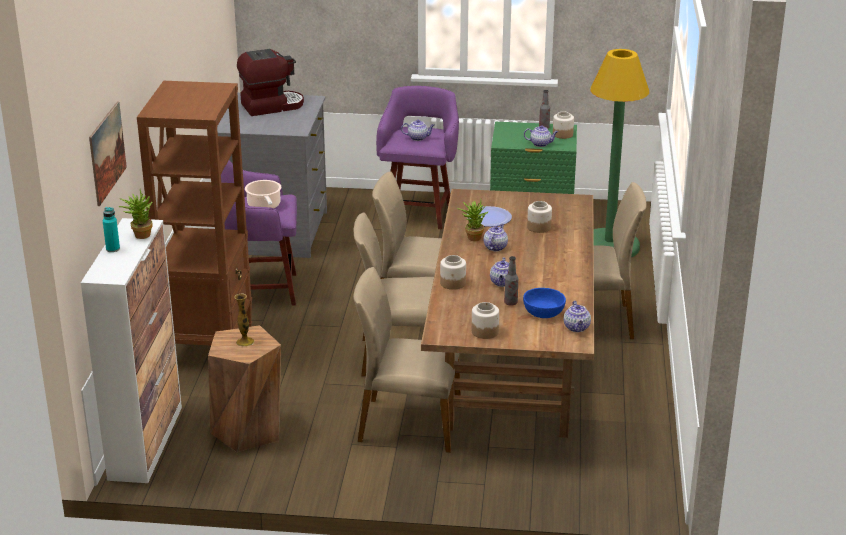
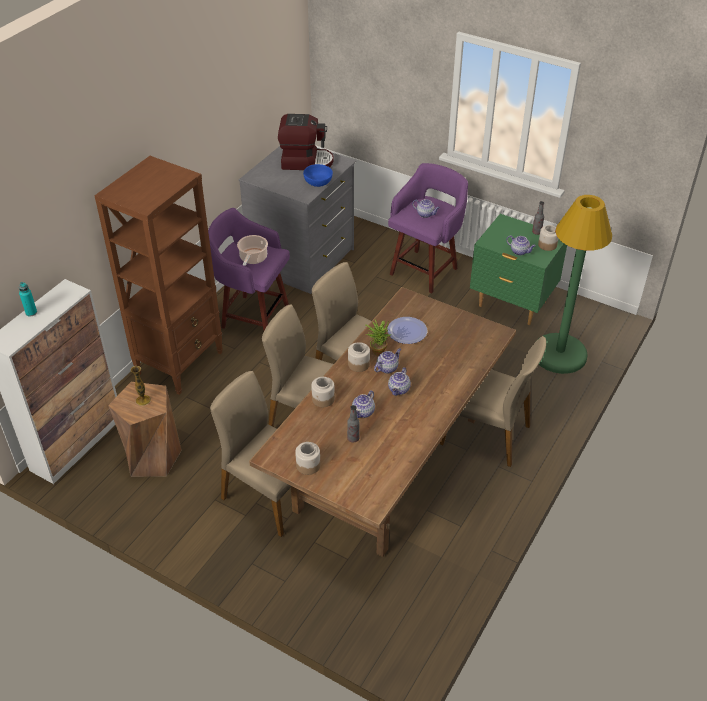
camera: 25 degrees right, 15 degrees up
picture [89,101,127,206] -> none
potted plant [119,189,153,239] -> none
blue bowl [523,288,566,318] -> blue bowl moved to [303,164,333,187]
jar [527,201,552,233] -> jar moved to [348,342,370,372]
teapot [564,301,591,332] -> teapot moved to [388,367,411,396]

